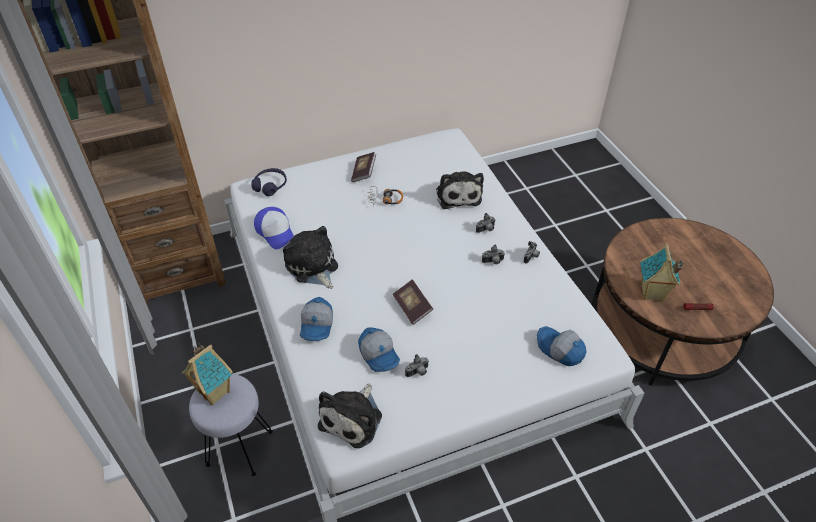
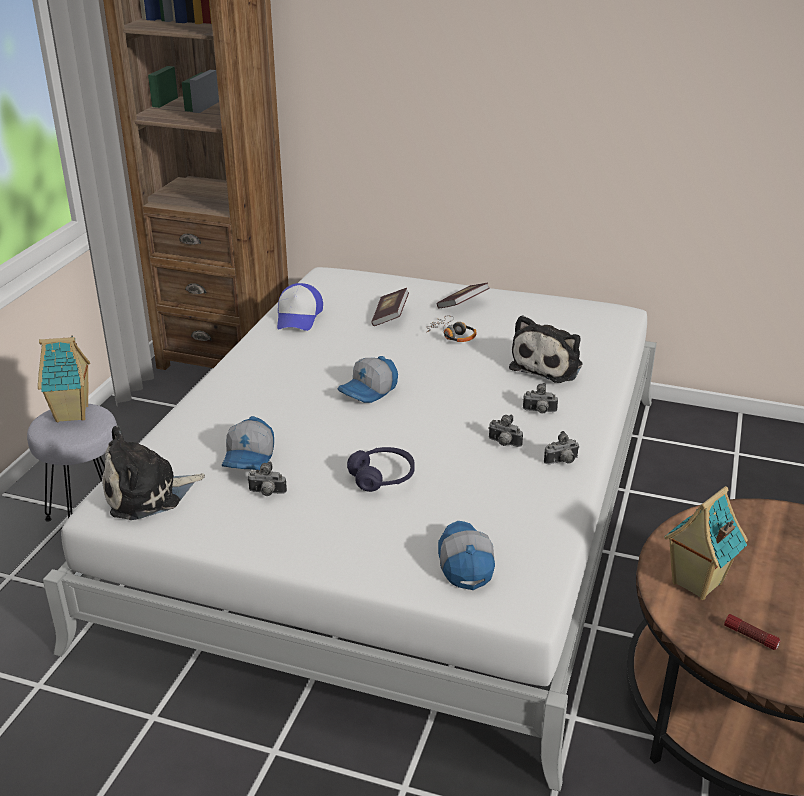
camera: 40 degrees right, 15 degrees down
purple headphones [251,168,287,196] -> purple headphones moved to [347,447,415,492]
plush toy [283,226,338,289] -> none
cap [300,297,333,341] -> cap moved to [338,356,398,403]
book [393,279,433,325] -> book moved to [371,288,409,326]

